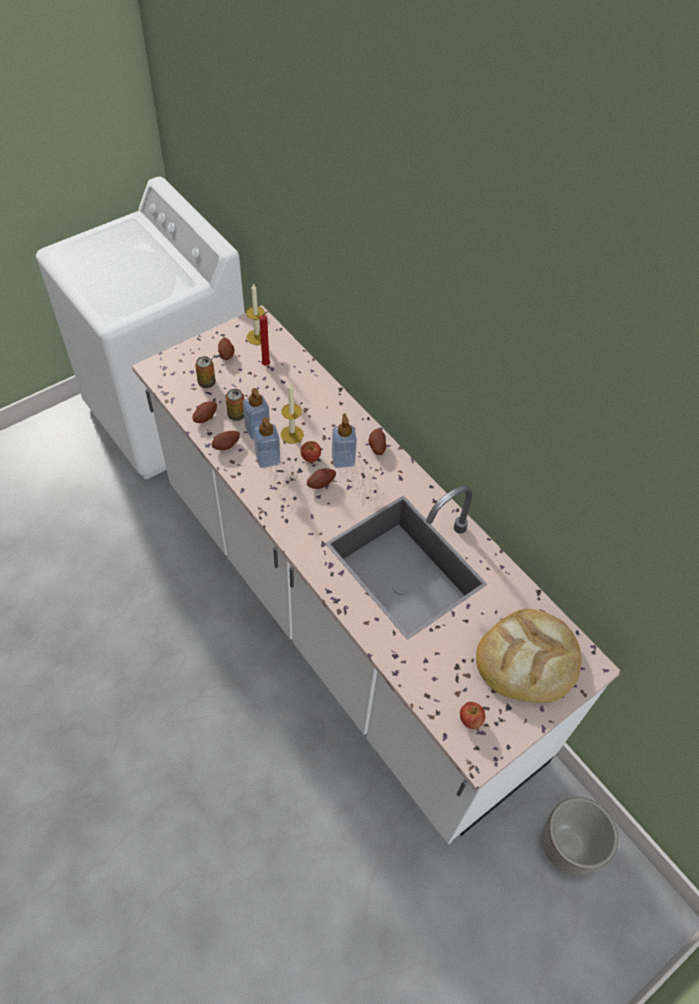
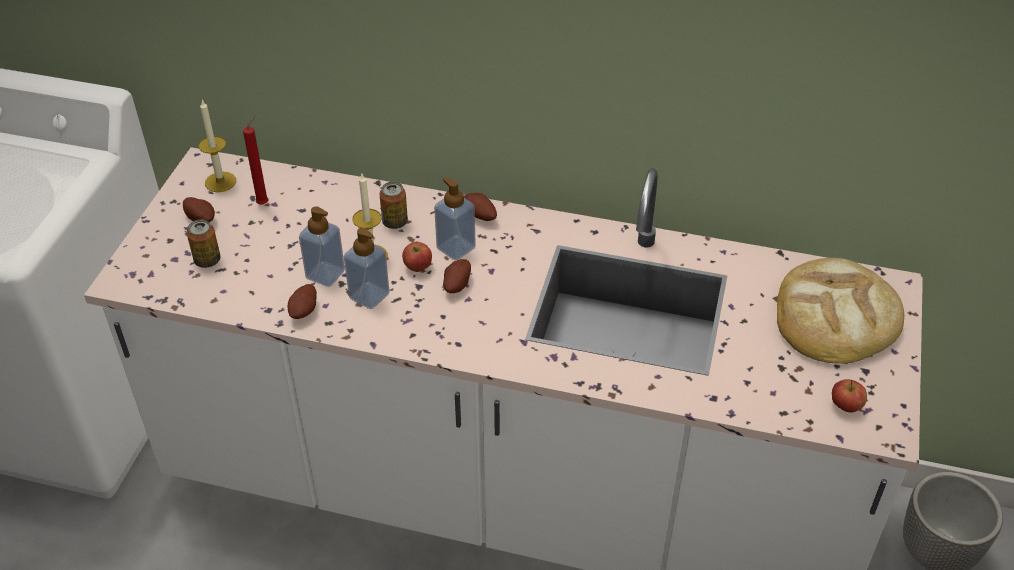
camera: 35 degrees left, 10 degrees down
potato [192,401,217,423] -> none
can [226,389,244,421] -> can moved to [380,182,408,229]

